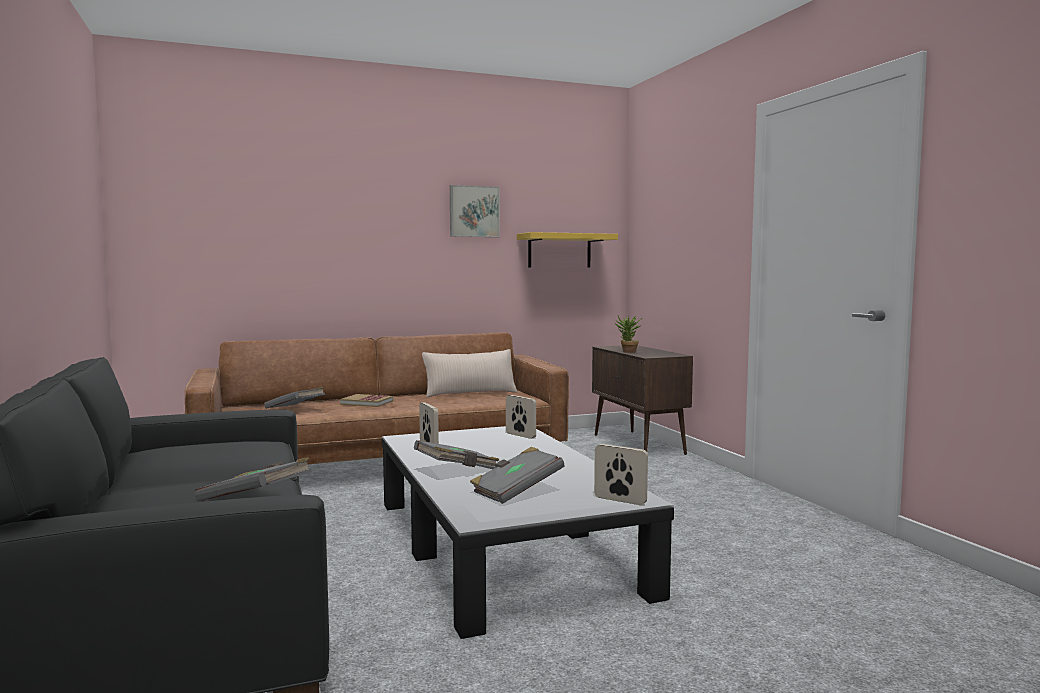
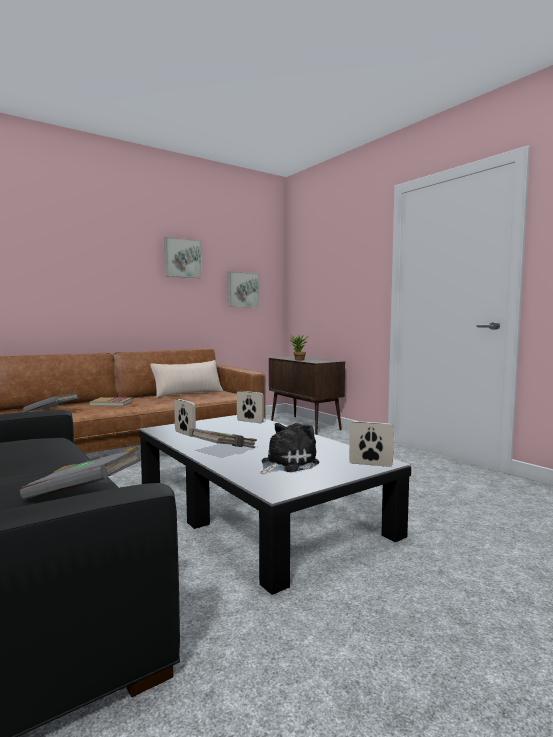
camera: 15 degrees left, 0 degrees up
grey book [470,446,565,504] -> plush toy [260,423,319,474]
yellow shelf [517,232,618,268] -> picture [228,271,259,307]

